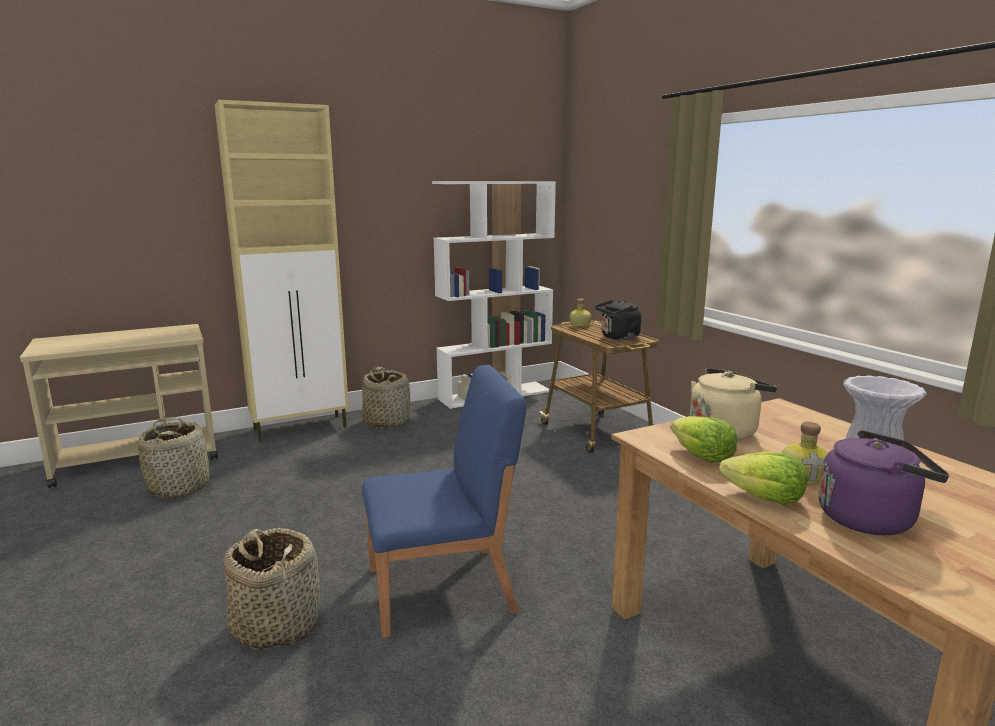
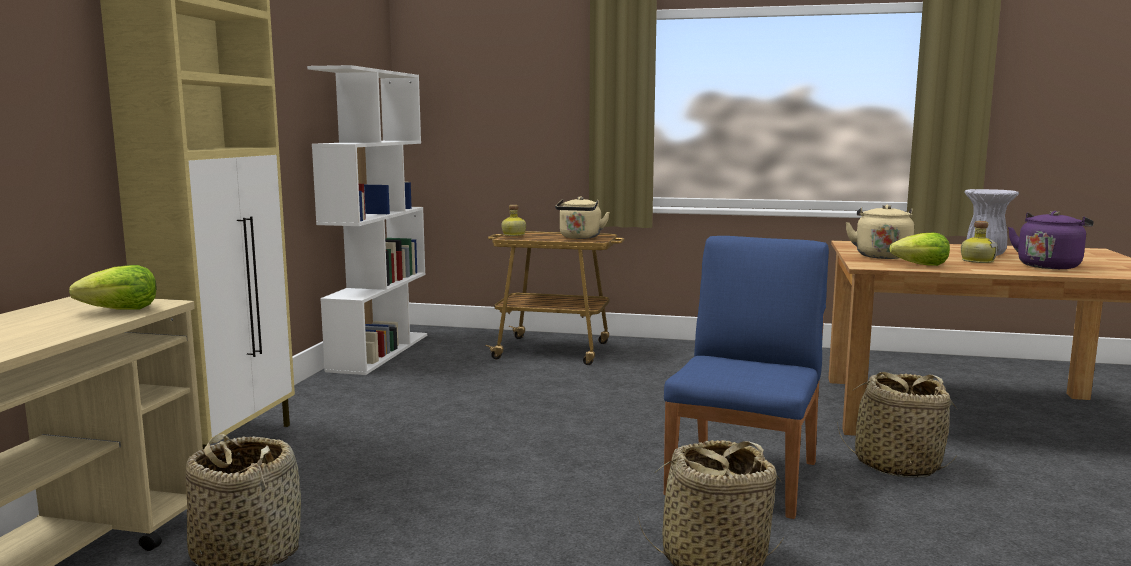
camera: 50 degrees left, 5 degrees down
basket [362,367,411,428] -> basket moved to [837,372,958,477]
black kettle [595,300,641,340] -> beige kettle [555,197,610,239]
lettuce [719,452,808,505] -> lettuce moved to [69,265,156,310]

